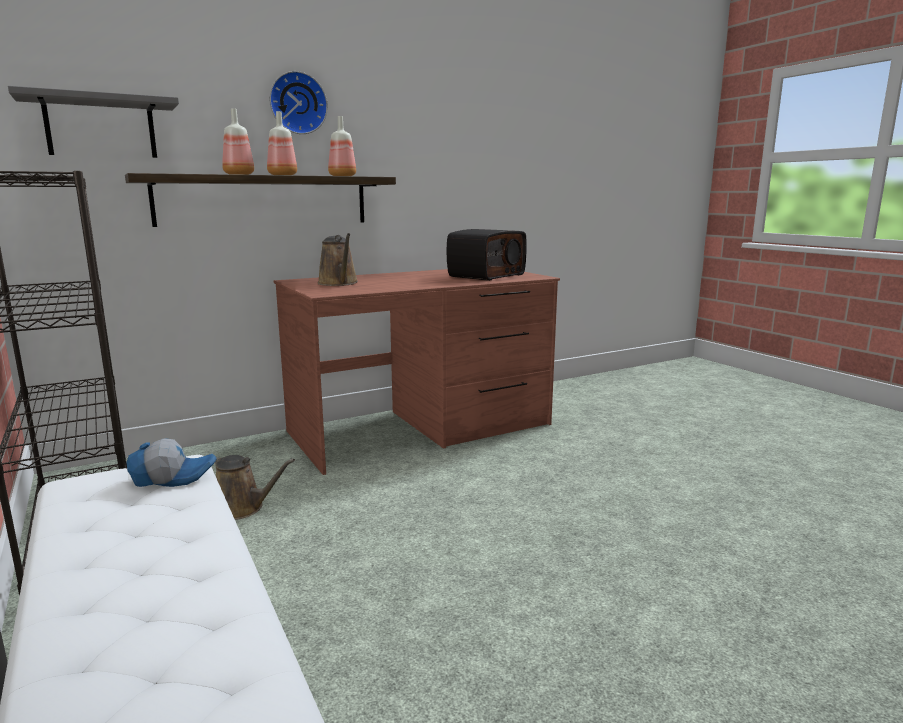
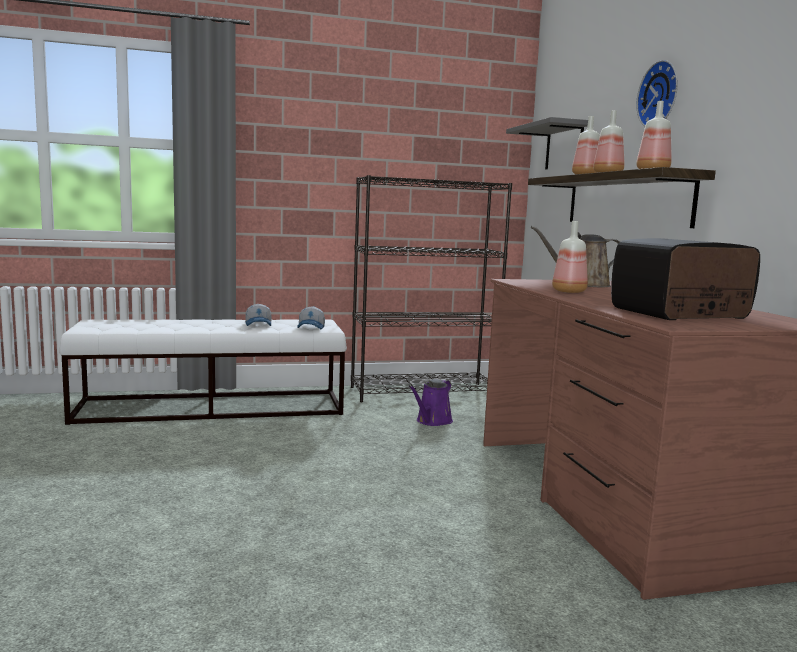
camera: 105 degrees right, 5 degrees down
brown watering can [214,455,295,520] -> purple watering can [409,379,453,426]
radio [447,229,527,281] -> radio turned 105 degrees clockwise [611,238,760,320]
none -> cap [245,304,271,326]
none -> bottle [552,221,588,293]

